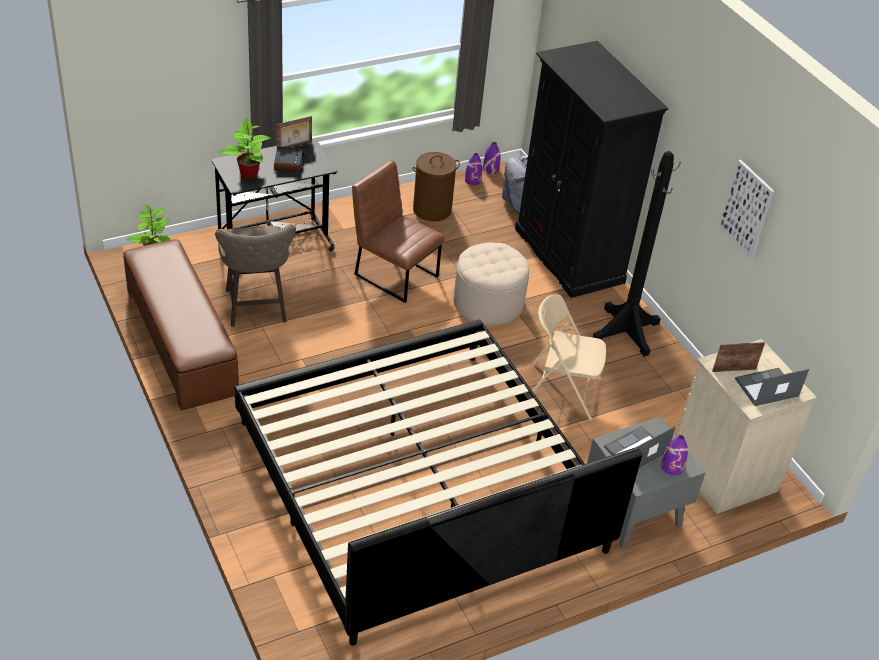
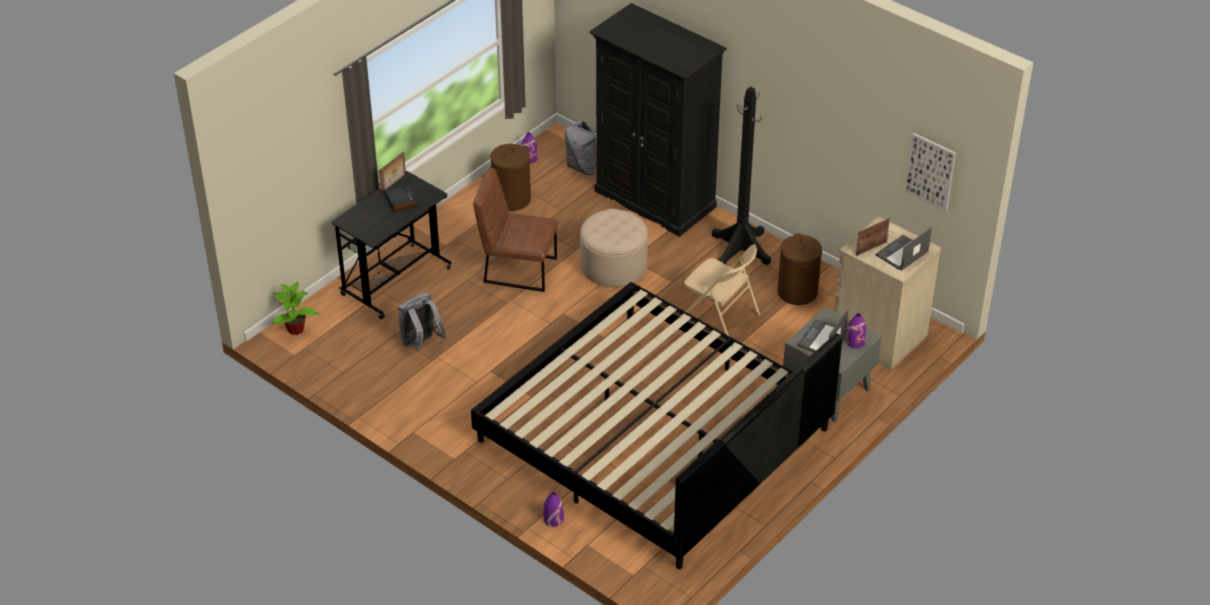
camera: 20 degrees left, 0 degrees up
brown bench [123,239,239,411] -> none
beige stool [215,224,296,327] -> grey backpack [398,293,446,350]
potted plant [219,118,271,179] -> none
purple vase [483,142,501,174] -> purple vase moved to [544,492,564,527]
beige chair [532,294,606,421] -> beige chair turned 135 degrees counterclockwise [684,244,760,336]
picture [719,160,775,259] -> picture moved to [905,133,956,212]
none -> brown laundry basket [778,233,822,305]

